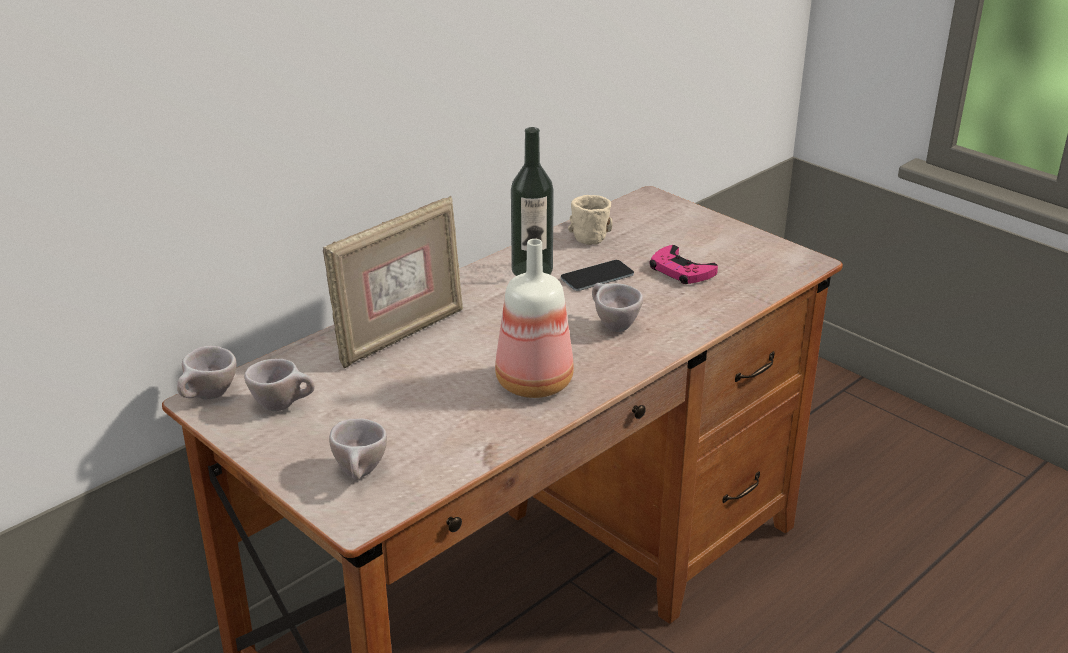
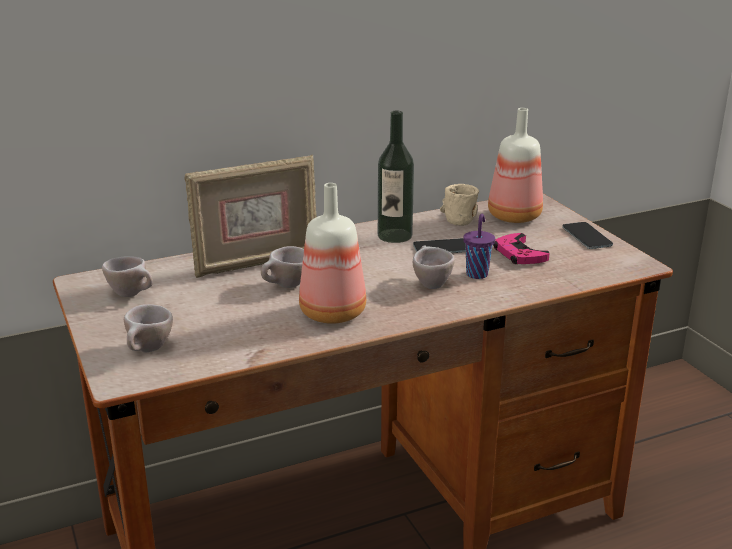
camera: 20 degrees right, 5 degrees down
beige cup [177,346,236,399] -> beige cup moved to [261,246,304,288]
none -> purple cup [463,214,495,279]
none -> bottle [488,108,543,223]
none -> phone [562,222,613,249]

